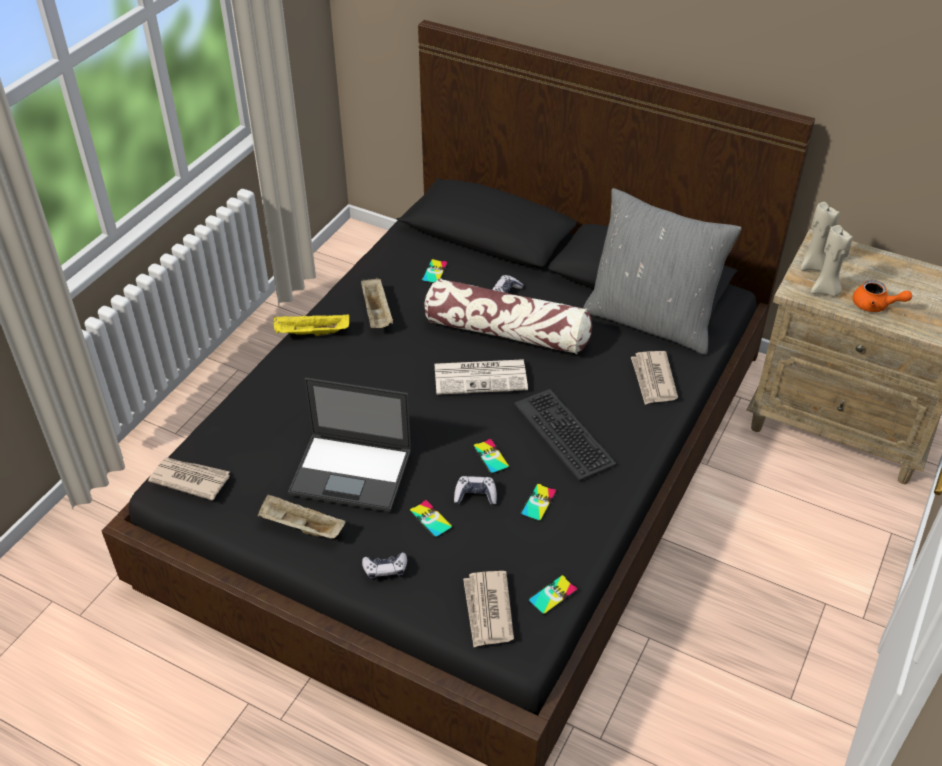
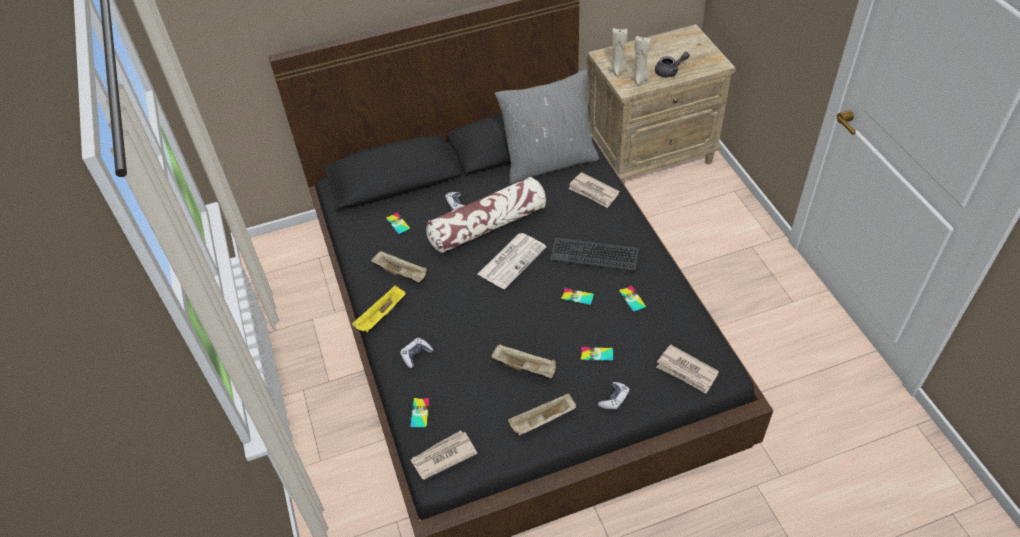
camera: 45 degrees left, 5 degrees up
laptop [288,378,411,512] -> beige tray [491,344,556,378]
game controller [454,476,497,505] -> game controller moved to [400,338,433,368]
phone [528,575,578,615] -> phone moved to [410,398,430,429]
orange teapot [853,280,912,312] -> grey teapot [655,52,690,77]

